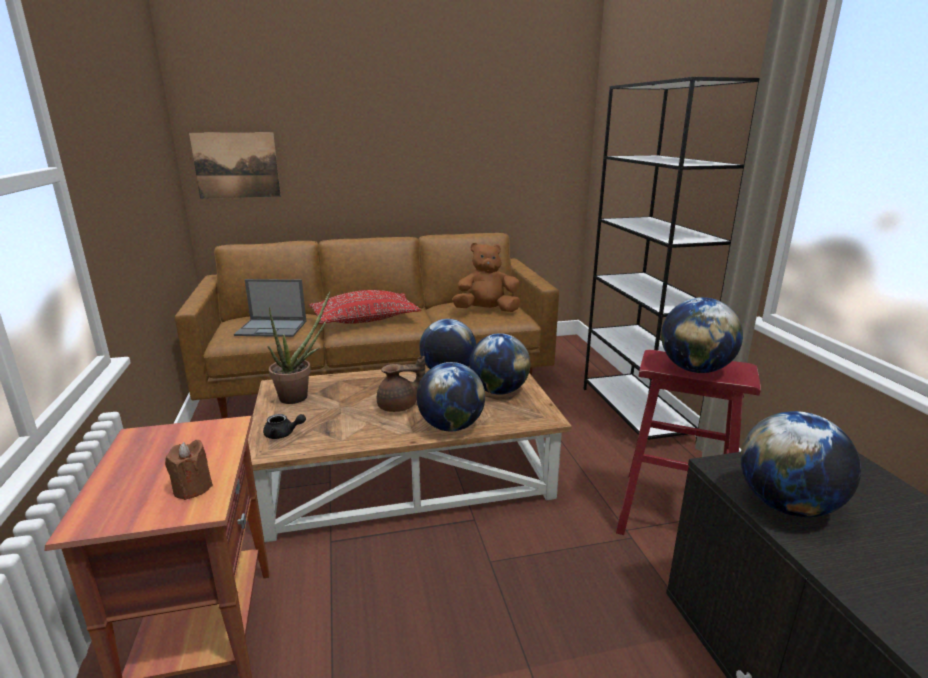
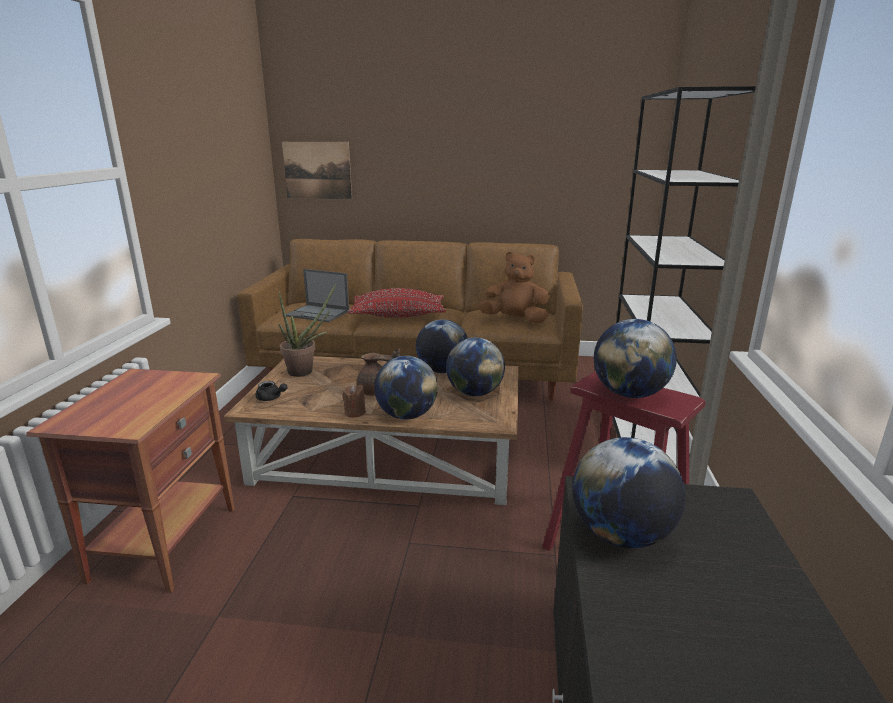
camera: 20 degrees right, 0 degrees up
brown candle [165,440,213,500] -> brown candle moved to [342,384,366,418]

